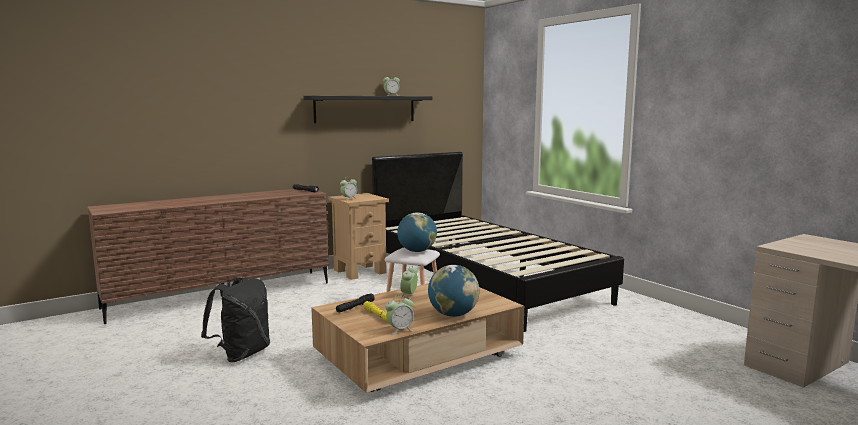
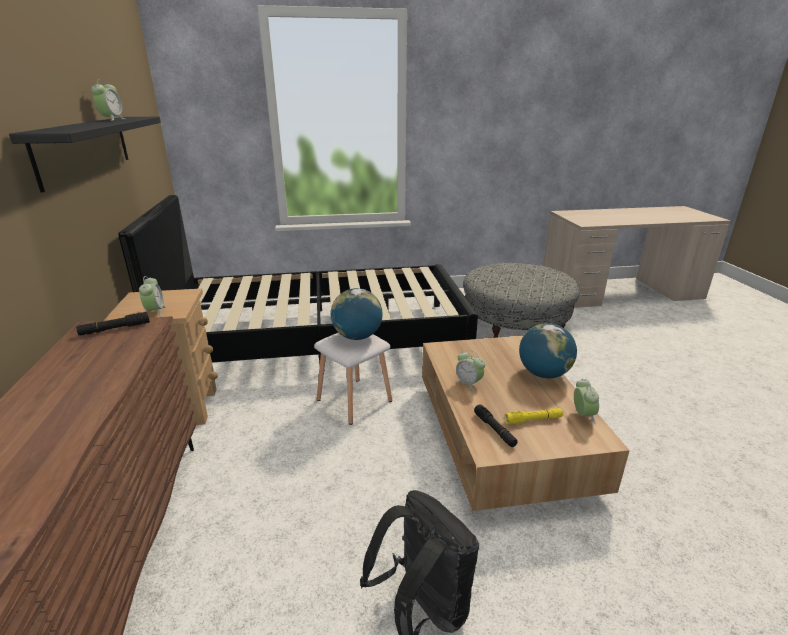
camera: 65 degrees left, 15 degrees up
none -> grey ottoman [463,263,580,338]

